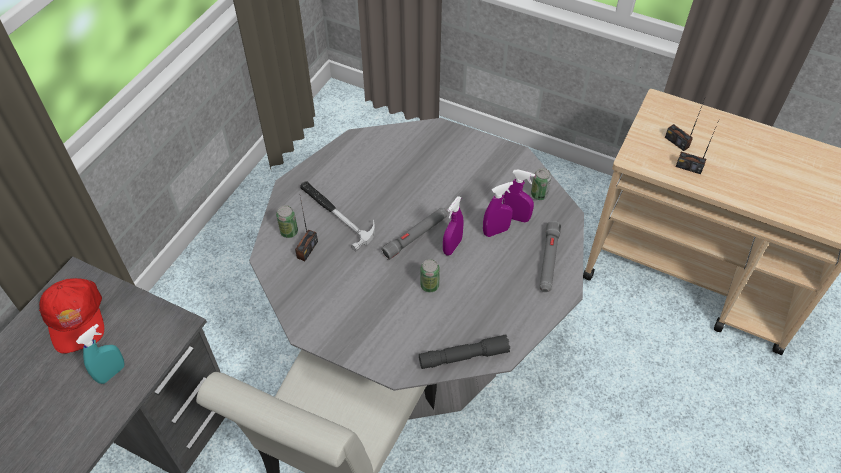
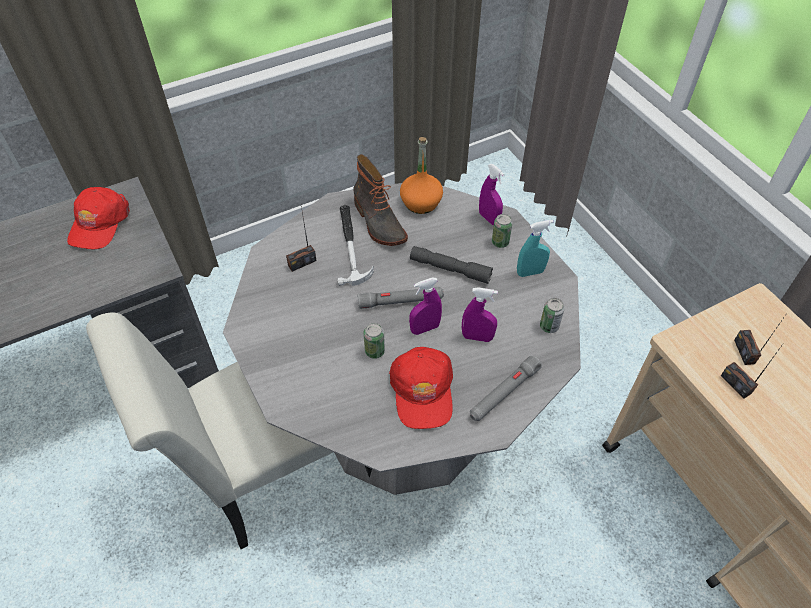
camera: 35 degrees right, 0 degrees up
turquoise spray bottle [76,324,125,384] -> turquoise spray bottle moved to [517,220,554,277]
can [276,205,298,238] -> can moved to [492,214,513,248]
grey flashlight [419,335,510,369] -> grey flashlight moved to [410,246,493,284]
purple spray bottle [503,169,535,222] -> purple spray bottle moved to [479,164,505,225]
none -> boot [354,154,408,246]
none -> red cap [389,347,453,429]
none -> orange bottle [400,137,443,214]

